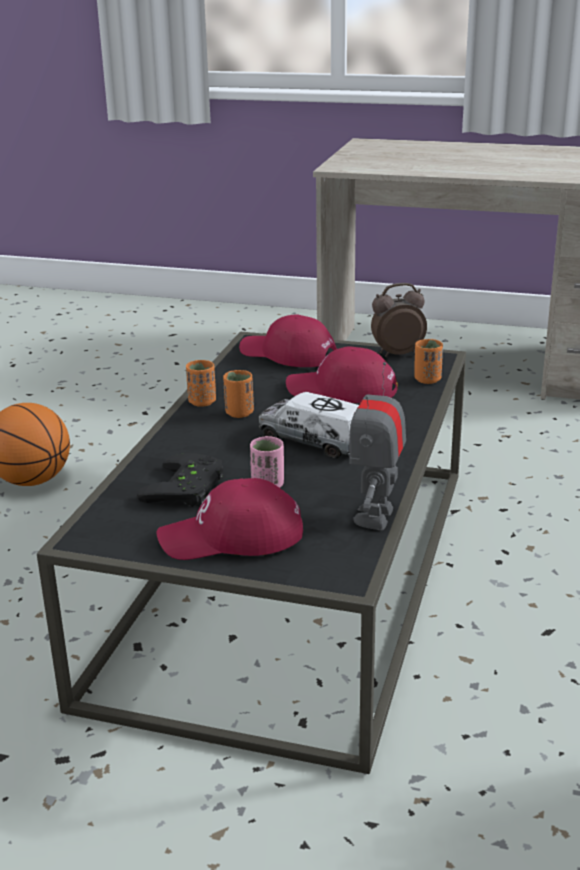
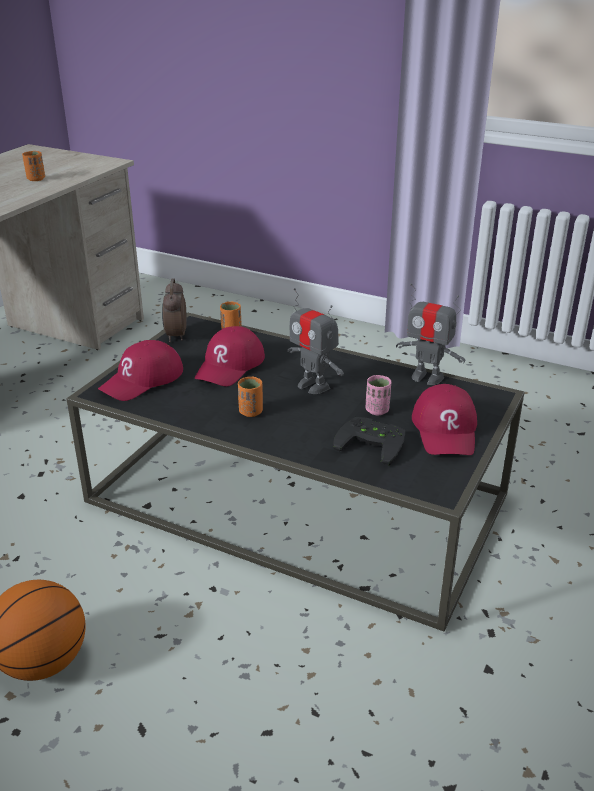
camera: 80 degrees left, 5 degrees up
orange cup [186,360,216,407] -> orange cup moved to [22,151,45,181]
toy truck [259,392,359,459] -> toy robot [288,288,344,394]

